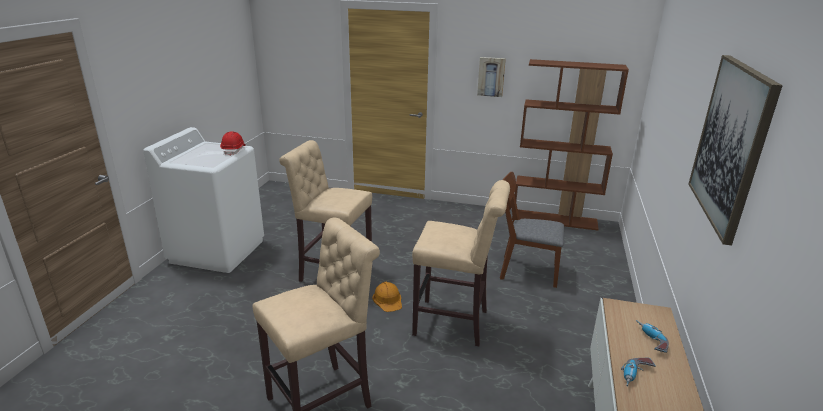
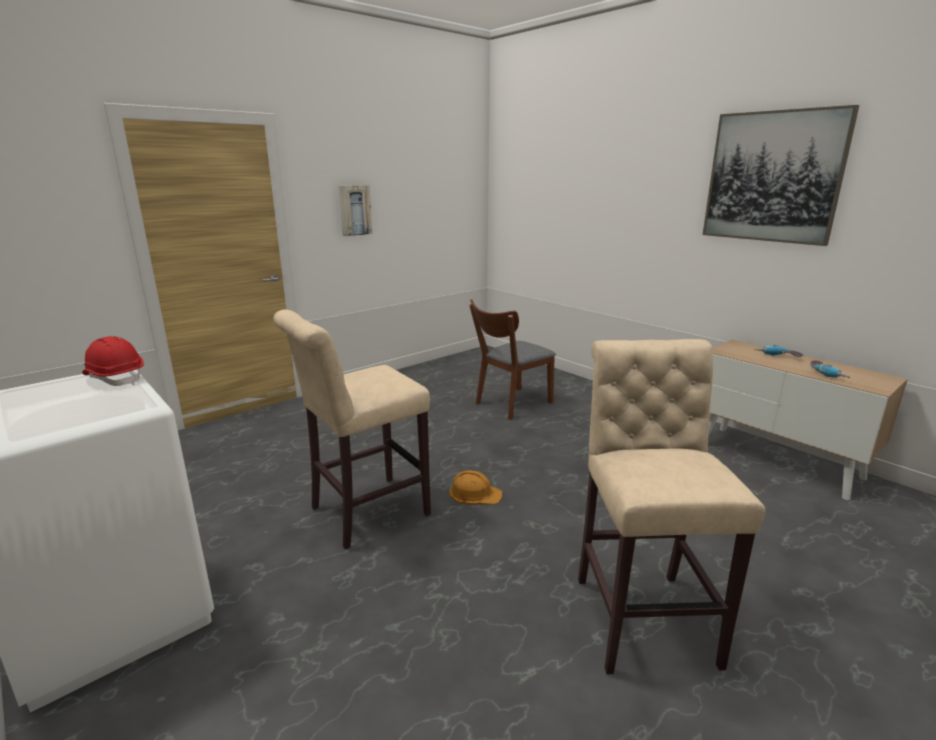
camera: 55 degrees left, 5 degrees down
beige stool [412,180,510,346] -> none
brown bookcase [512,59,629,231] -> none

